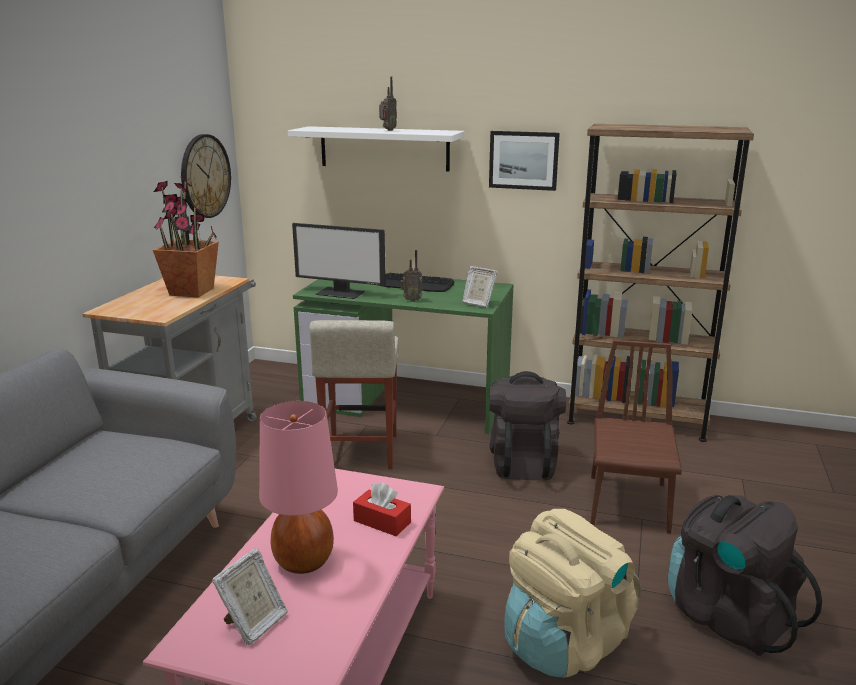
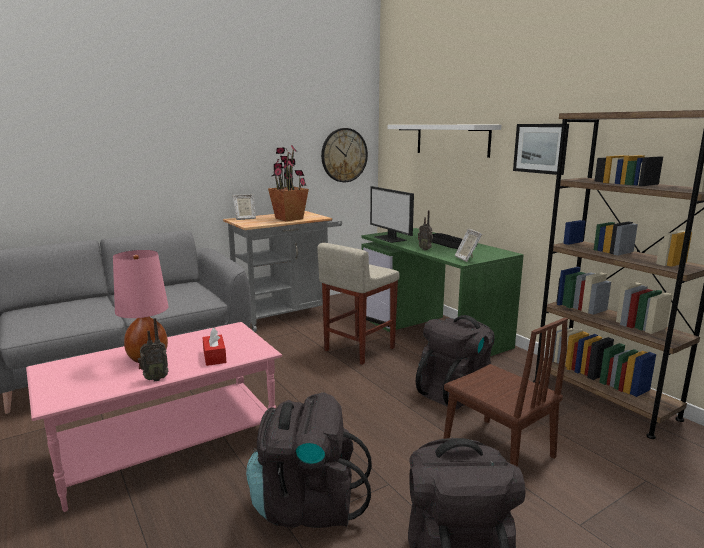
camera: 40 degrees right, 5 degrees down
picture frame [212,548,288,645] -> picture frame moved to [232,194,256,220]
radio [379,77,397,131] -> radio moved to [138,318,168,382]
beige backpack [504,509,641,678] -> black backpack [246,392,372,528]
brown chair [590,340,682,534] -> brown chair turned 90 degrees clockwise [443,317,568,467]

